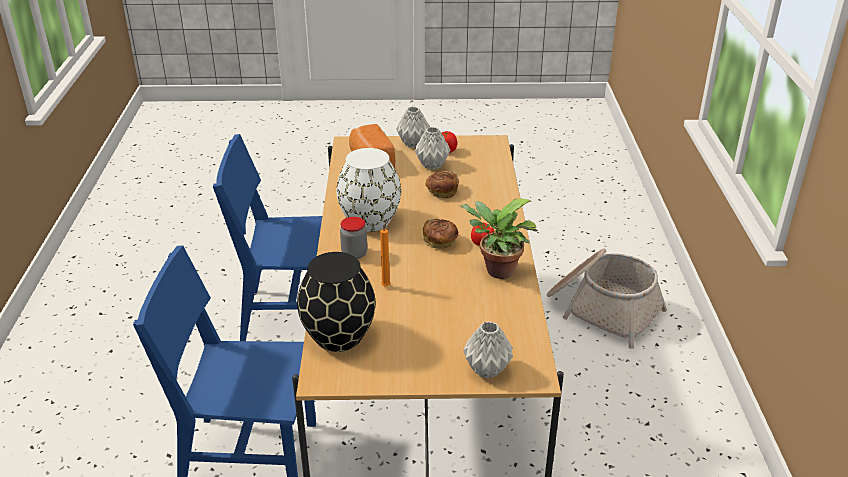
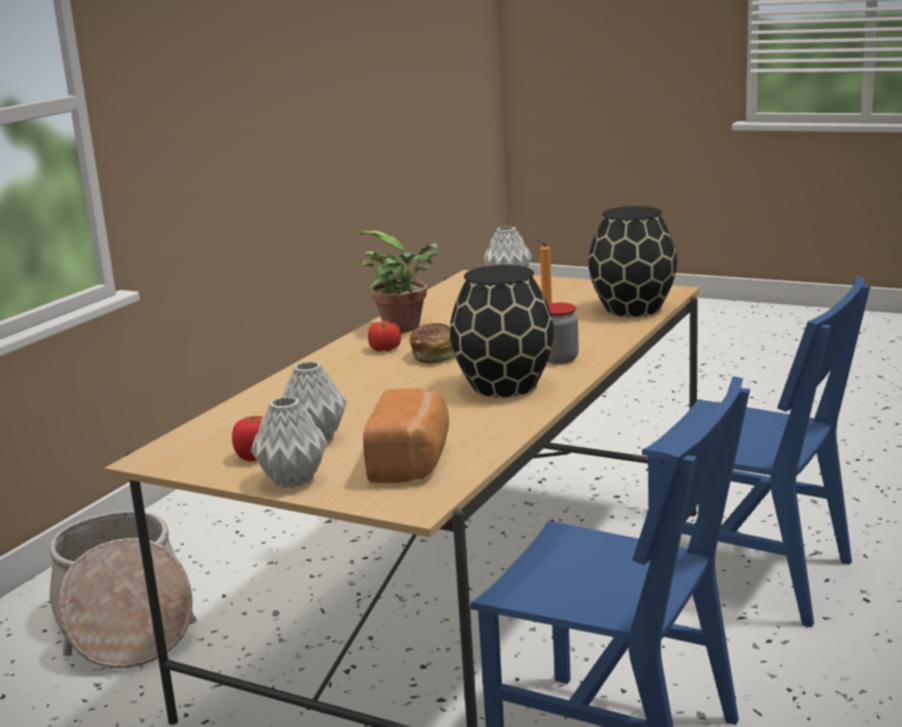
camera: 150 degrees left, 15 degrees down
white vase [337,148,401,232] -> black vase [450,265,554,397]
bread [426,171,459,198] -> none

